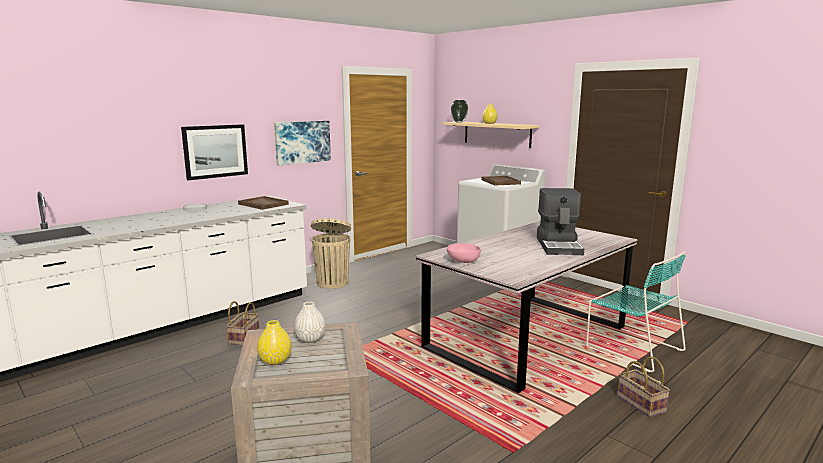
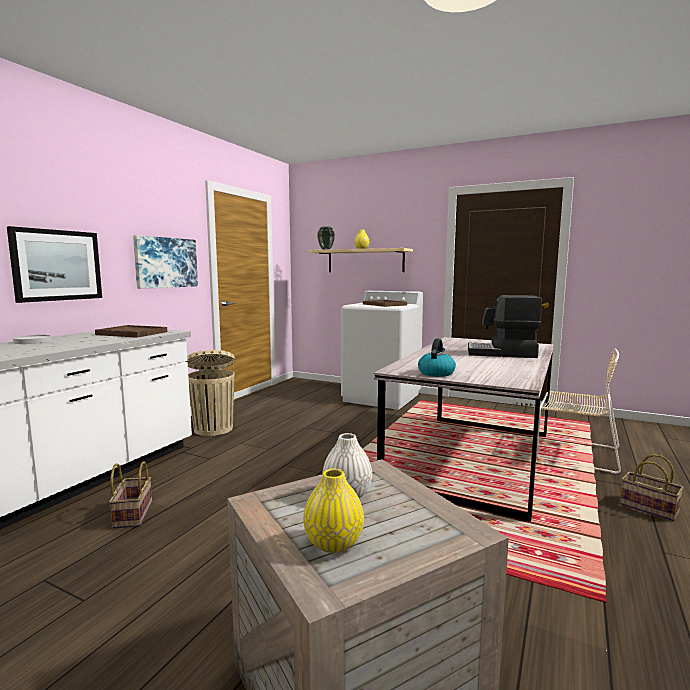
camera: 20 degrees left, 5 degrees down
pink bowl [447,243,481,263] -> kettle [418,339,456,377]
coffee machine [537,188,584,255] -> coffee machine turned 120 degrees clockwise [468,295,542,358]
turquoise chair [586,251,686,372] -> beige chair [536,348,621,474]

